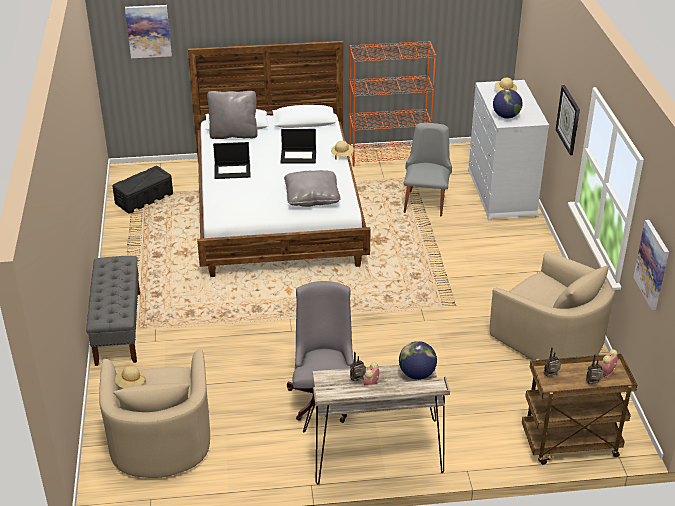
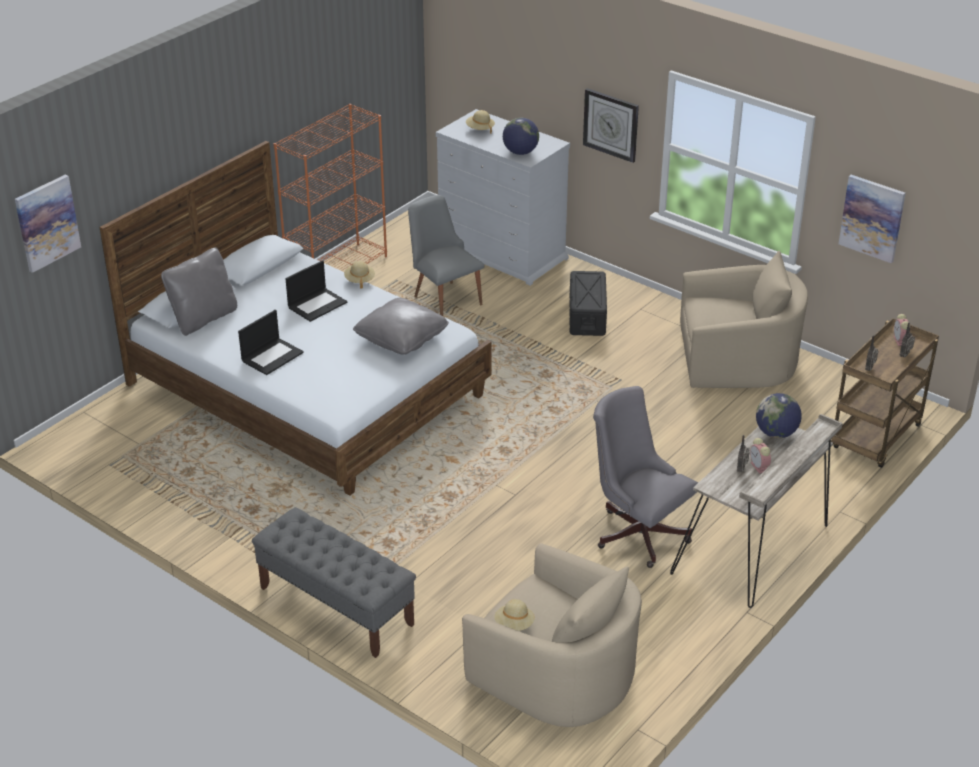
camera: 45 degrees left, 0 degrees up
black storage box [112,166,173,214] -> black storage box moved to [570,271,607,336]

